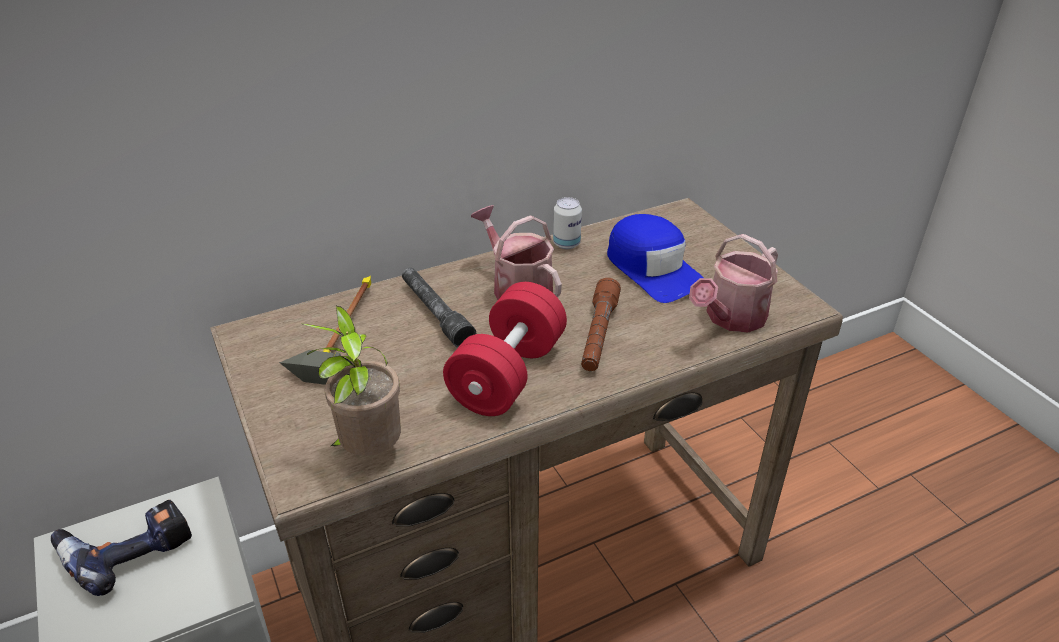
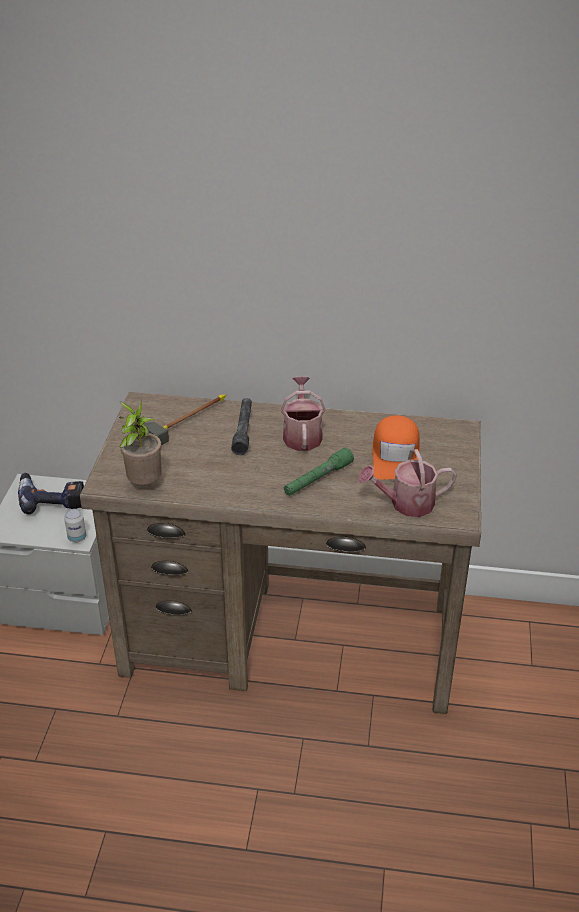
camera: 35 degrees right, 0 degrees up
red dumbbell [443,282,567,416] -> none
can [553,197,582,249] -> can moved to [64,509,86,543]
brown flashlight [581,278,621,371] -> green flashlight [284,447,354,496]
blue cap [607,214,703,303] -> orange cap [372,415,420,480]

